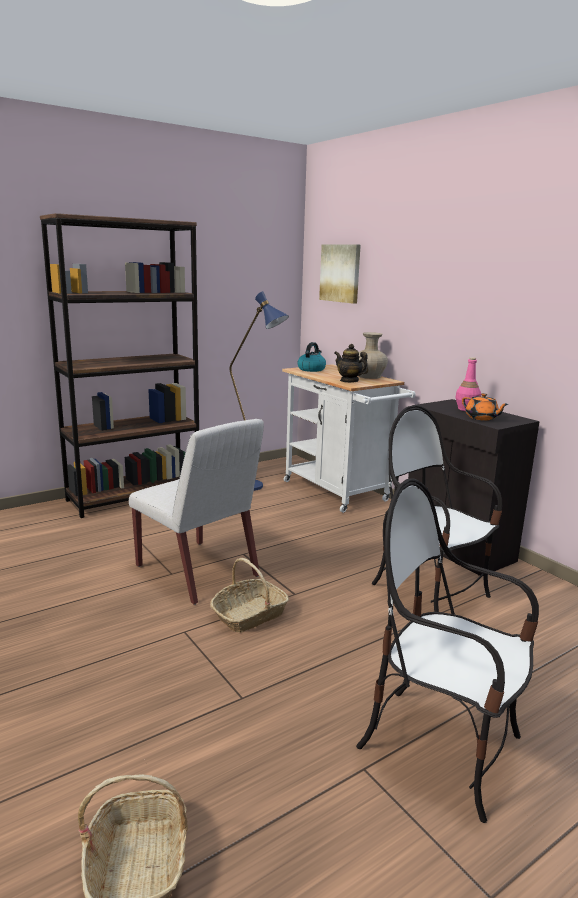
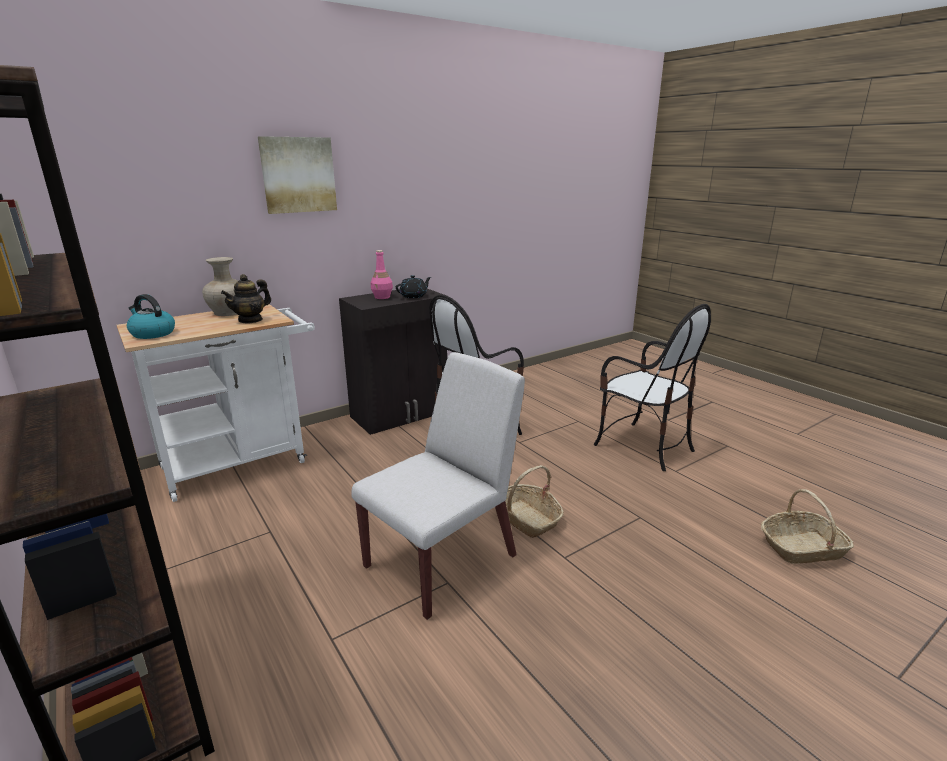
camera: 90 degrees left, 5 degrees up
blue floor lamp [230,291,289,491] -> none
picture [319,244,361,304] -> picture moved to [258,136,337,214]
chair [356,478,539,823] -> chair turned 75 degrees counterclockwise [594,304,711,471]
orange teapot [462,393,508,421] -> black teapot [396,275,431,298]

